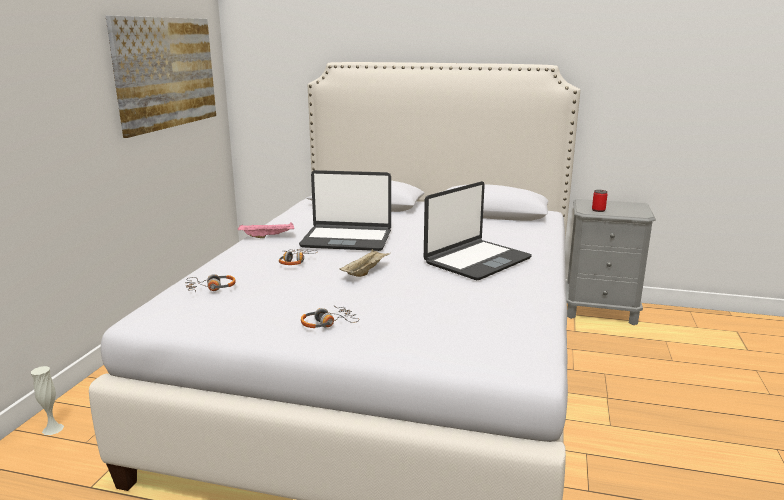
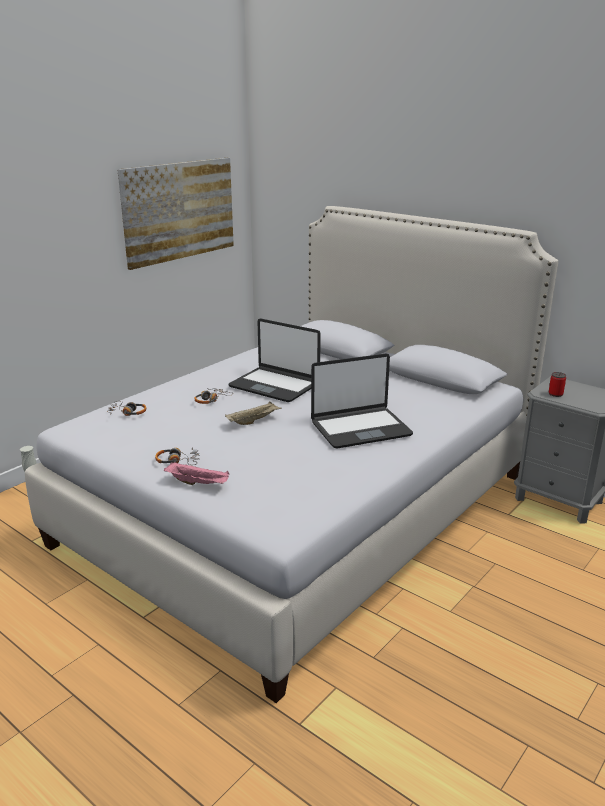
camera: 25 degrees right, 5 degrees up
pink tray [238,222,294,238] -> pink tray moved to [164,462,230,485]

